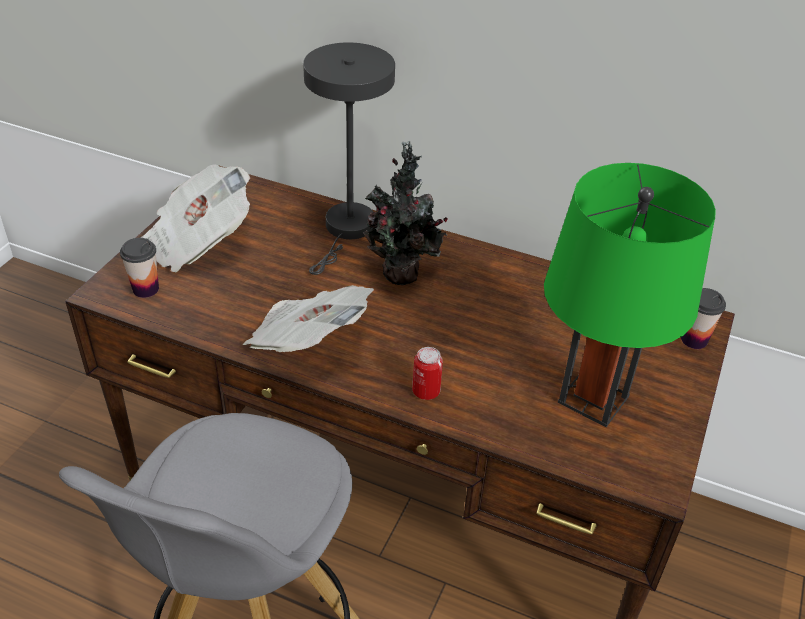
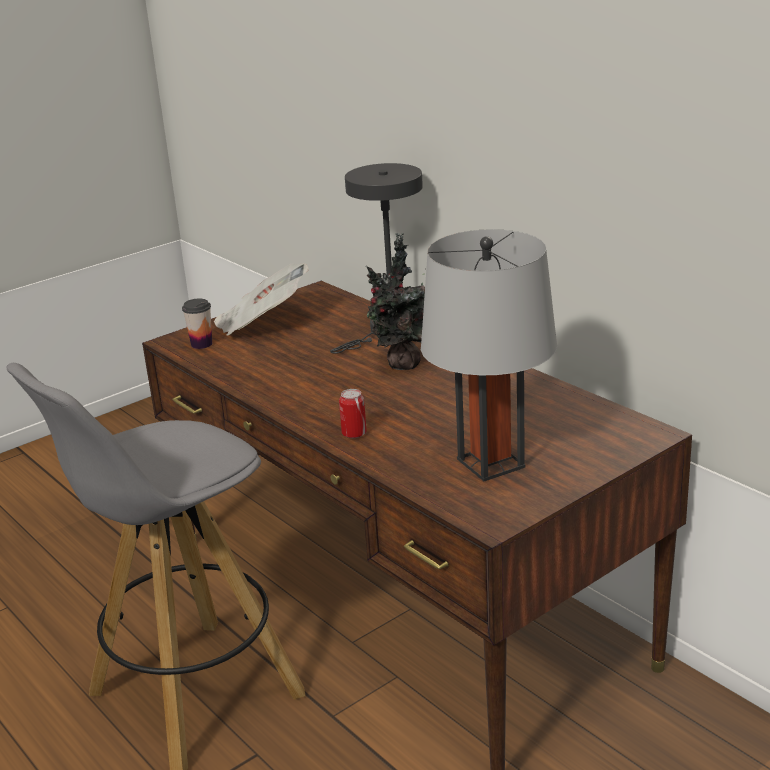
camera: 30 degrees right, 15 degrees down
newspaper [243,285,374,352] -> none
green table lamp [544,163,716,427] -> grey table lamp [421,229,557,481]
cup [681,288,726,349] -> none

